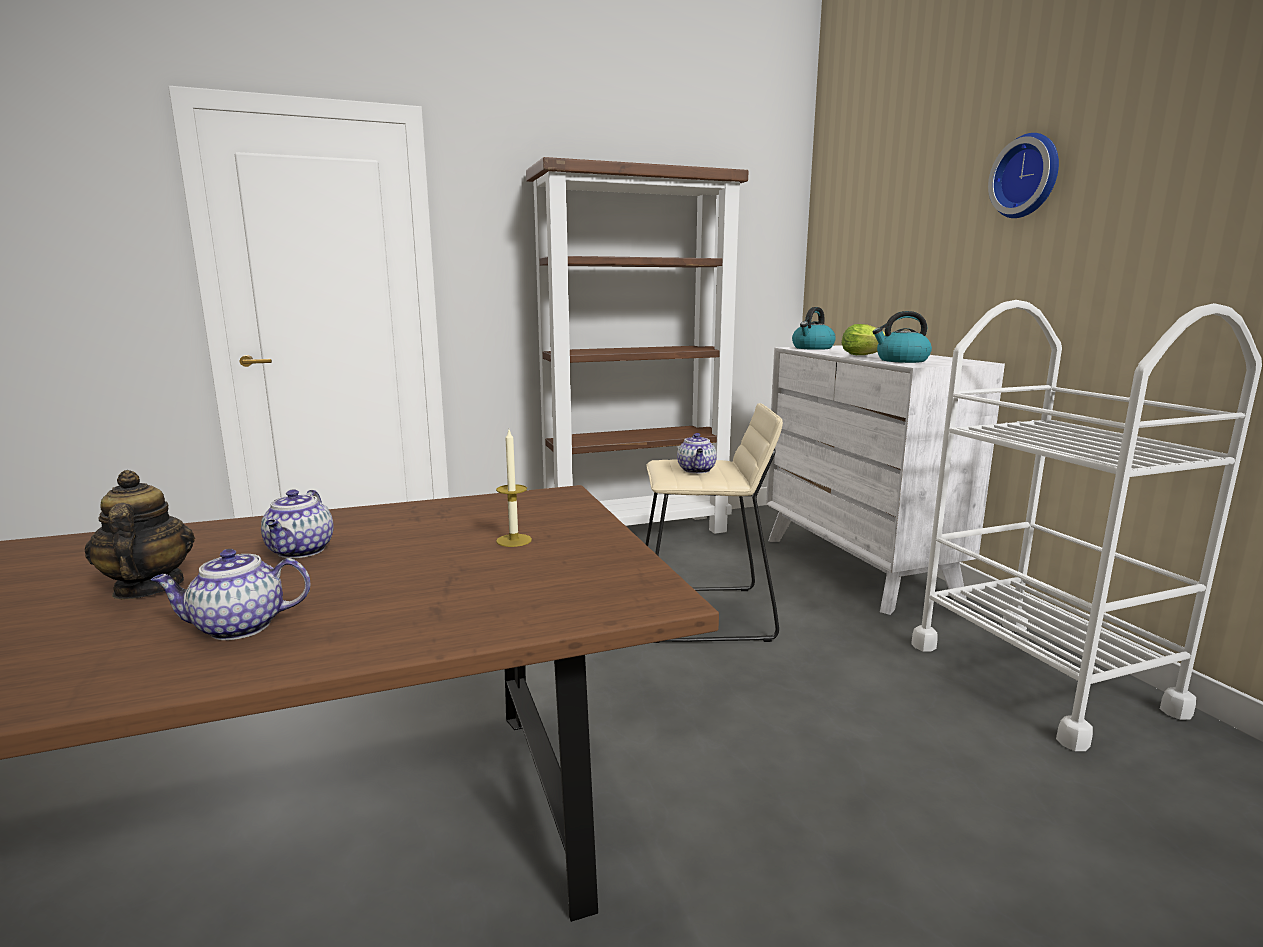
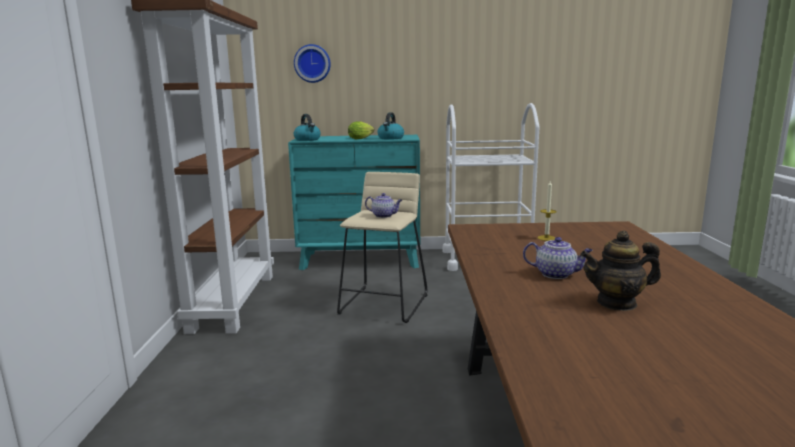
camera: 70 degrees left, 0 degrees up
teapot [151,549,310,640] -> none
white dresser [766,345,1005,615] -> turquoise dresser [288,135,420,270]
wall clock [988,133,1059,218] -> wall clock moved to [294,44,331,83]

